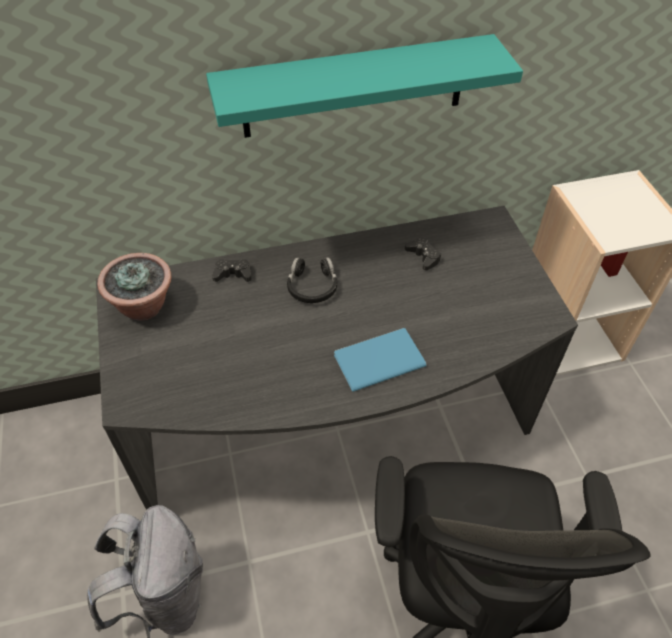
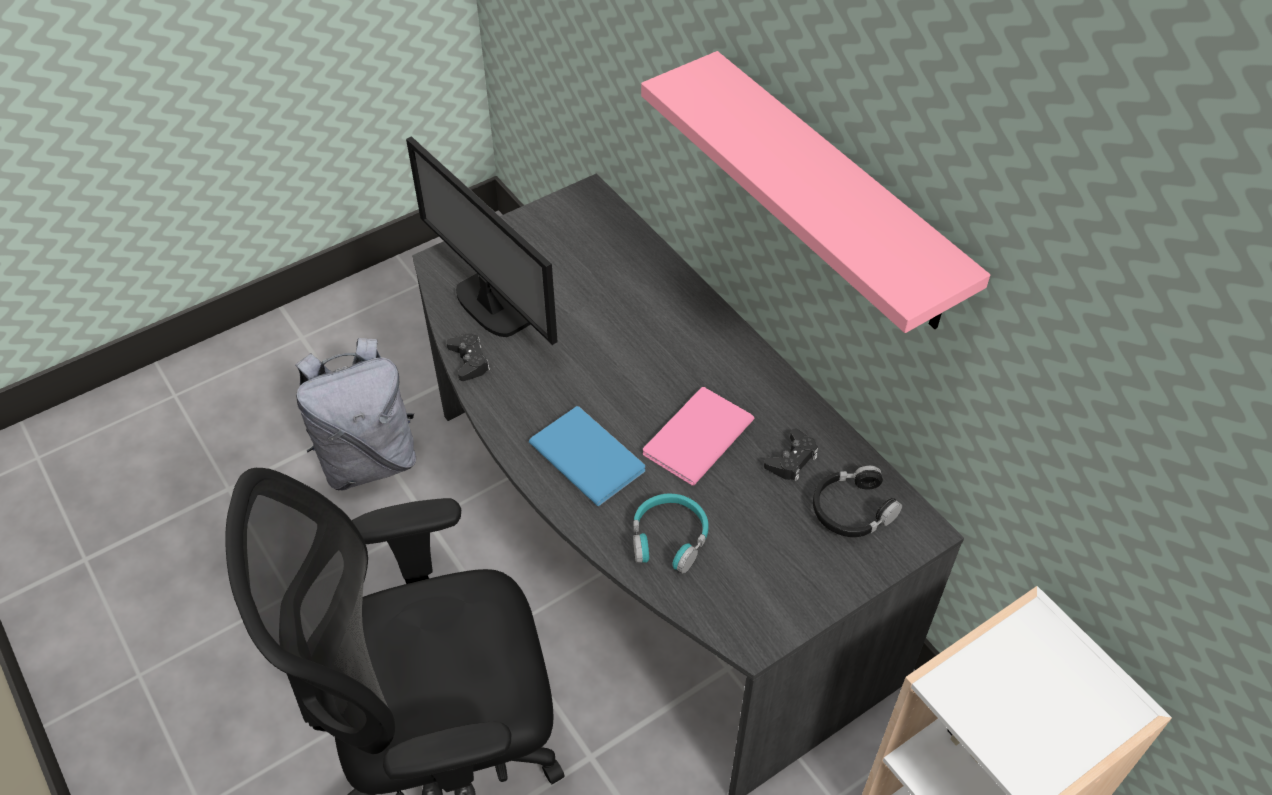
camera: 70 degrees right, 0 degrees up
potted plant [97,253,172,321] -> none
turquoise shelf [206,34,523,138] -> pink shelf [641,51,990,333]
black game controller [212,259,251,282] -> black game controller moved to [446,333,490,381]
black headphones [287,257,337,303] -> black headphones moved to [813,465,902,537]
none -> monitor [406,136,558,345]
none -> turquoise headphones [633,494,709,573]
none -> pink book [643,387,754,486]

